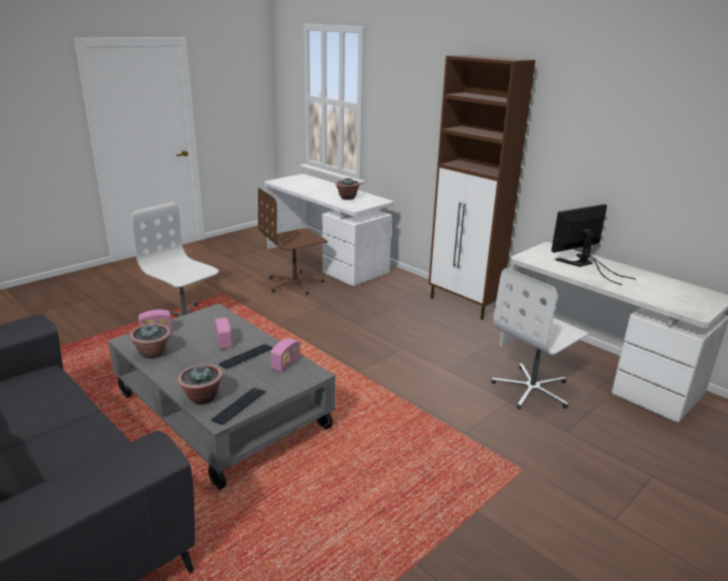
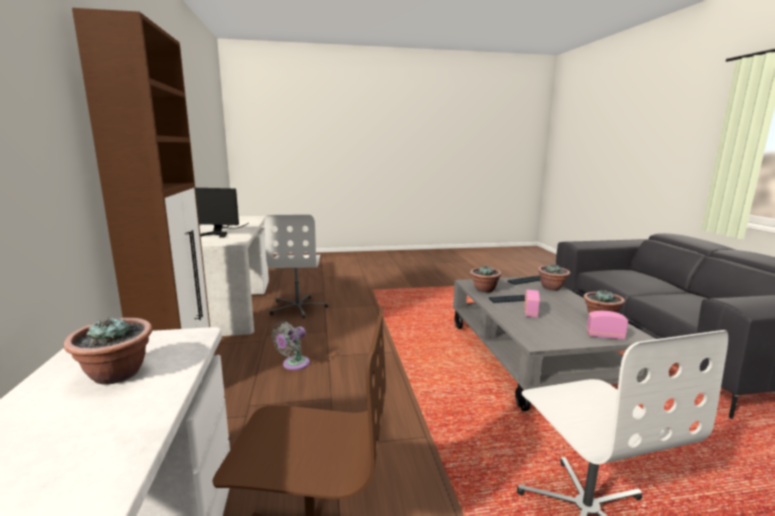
camera: 145 degrees left, 10 degrees down
radio [270,338,300,372] -> potted plant [470,265,502,293]
white office chair [491,268,589,409] -> white office chair turned 90 degrees clockwise [264,215,328,319]
none -> grey fan [272,321,310,370]

